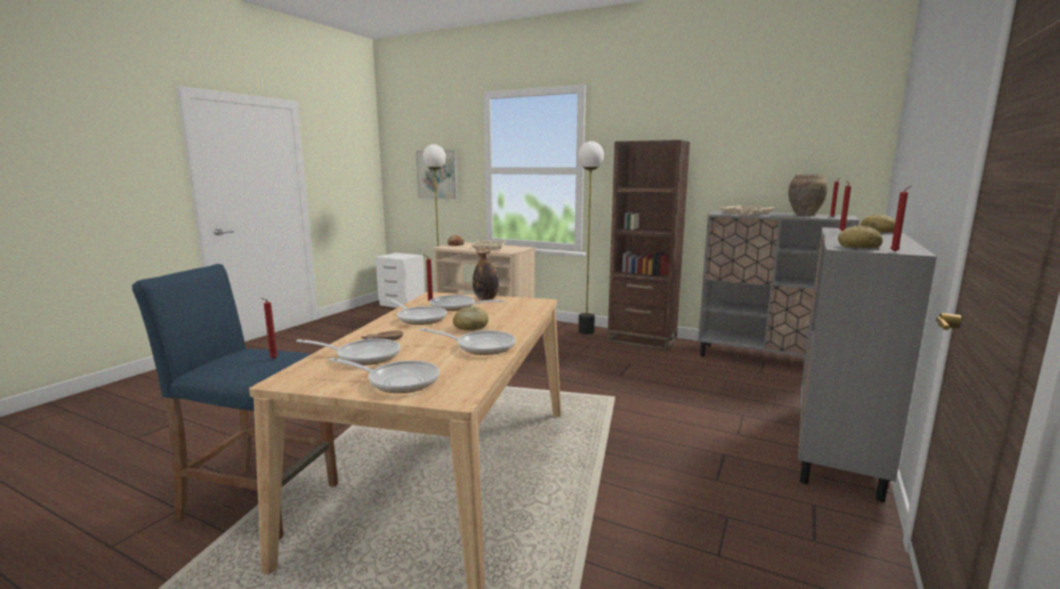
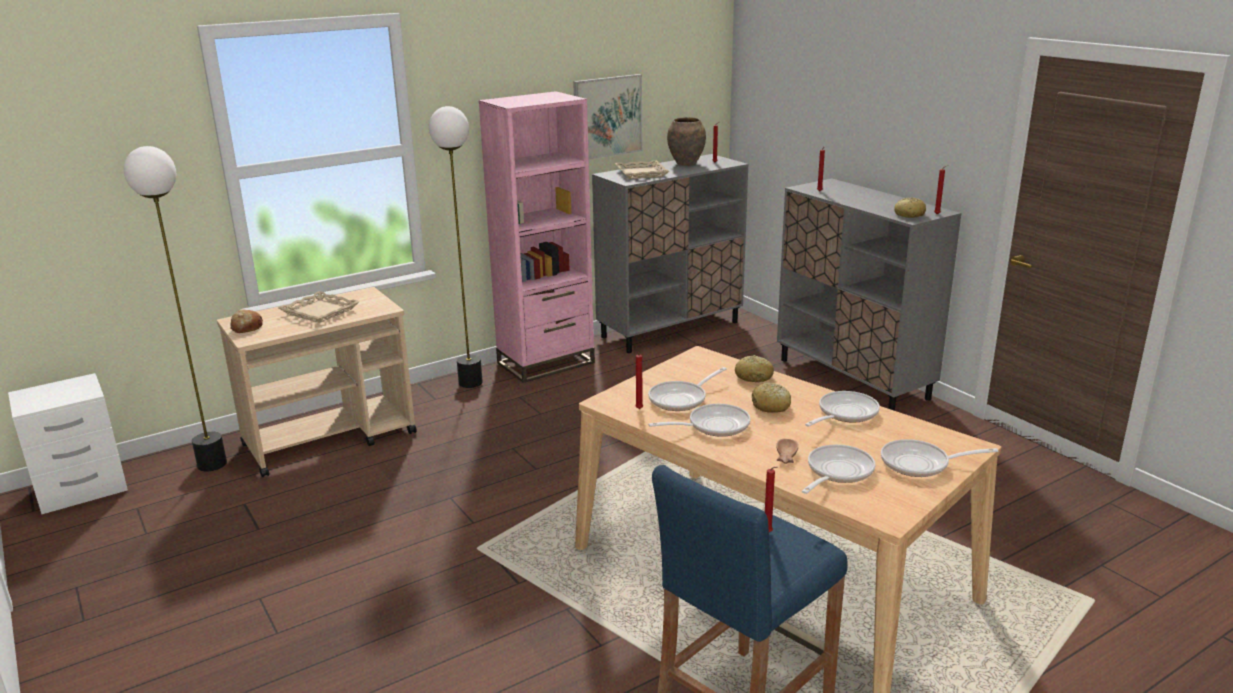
camera: 60 degrees left, 10 degrees up
frying pan [329,358,439,393] -> frying pan turned 135 degrees counterclockwise [881,439,998,477]
picture [416,150,458,200] -> picture moved to [573,74,642,159]
bottle [473,249,499,300] -> none
brown bookcase [607,140,690,351] -> pink bookcase [478,91,595,383]
bread [860,214,896,233] -> bread moved to [735,355,774,382]

